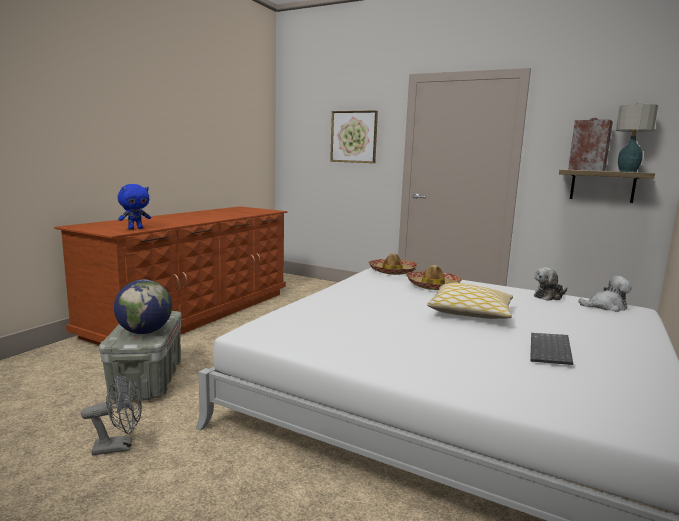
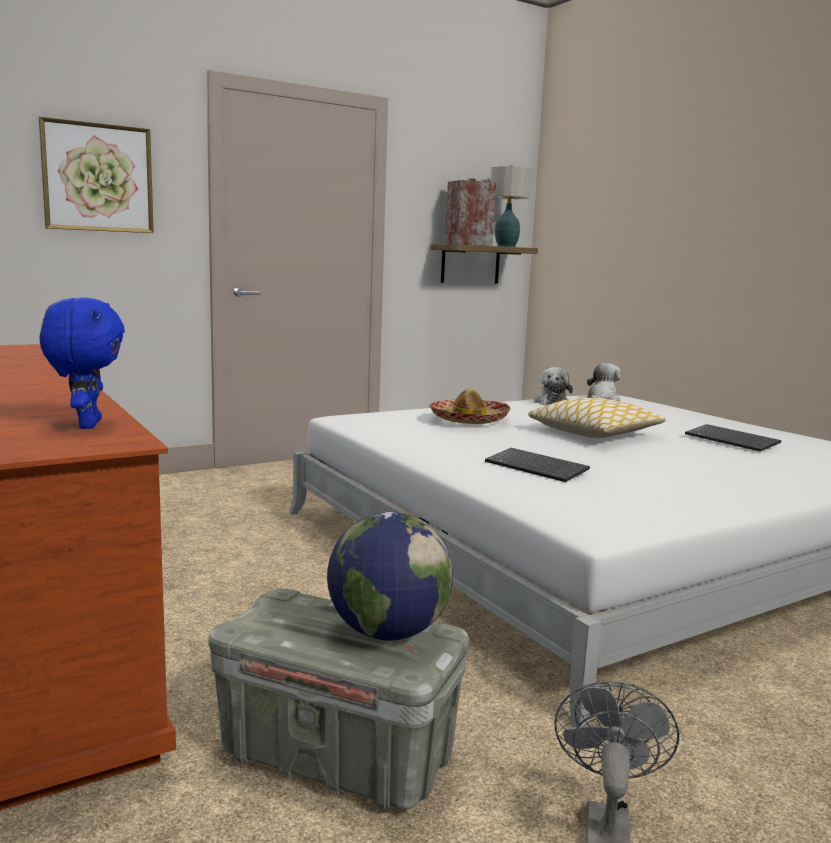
camera: 60 degrees left, 0 degrees up
hat [368,253,418,275] -> none
none -> keyboard [485,448,590,482]

